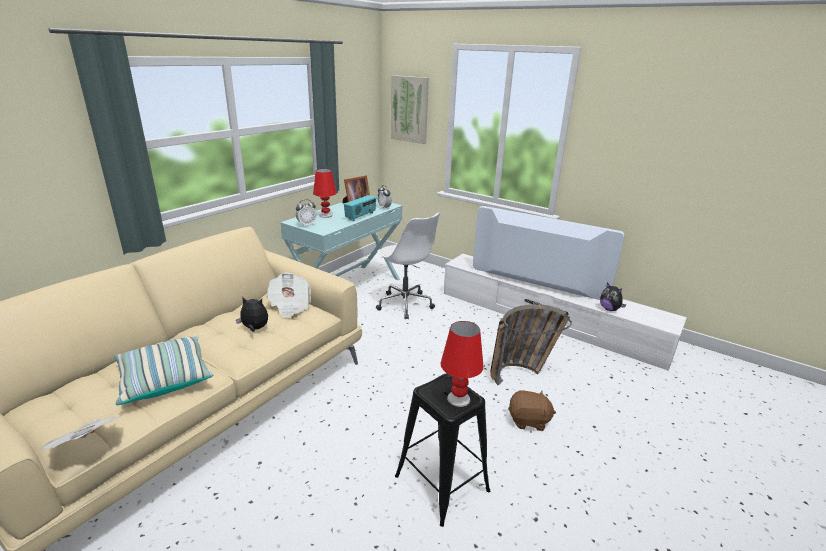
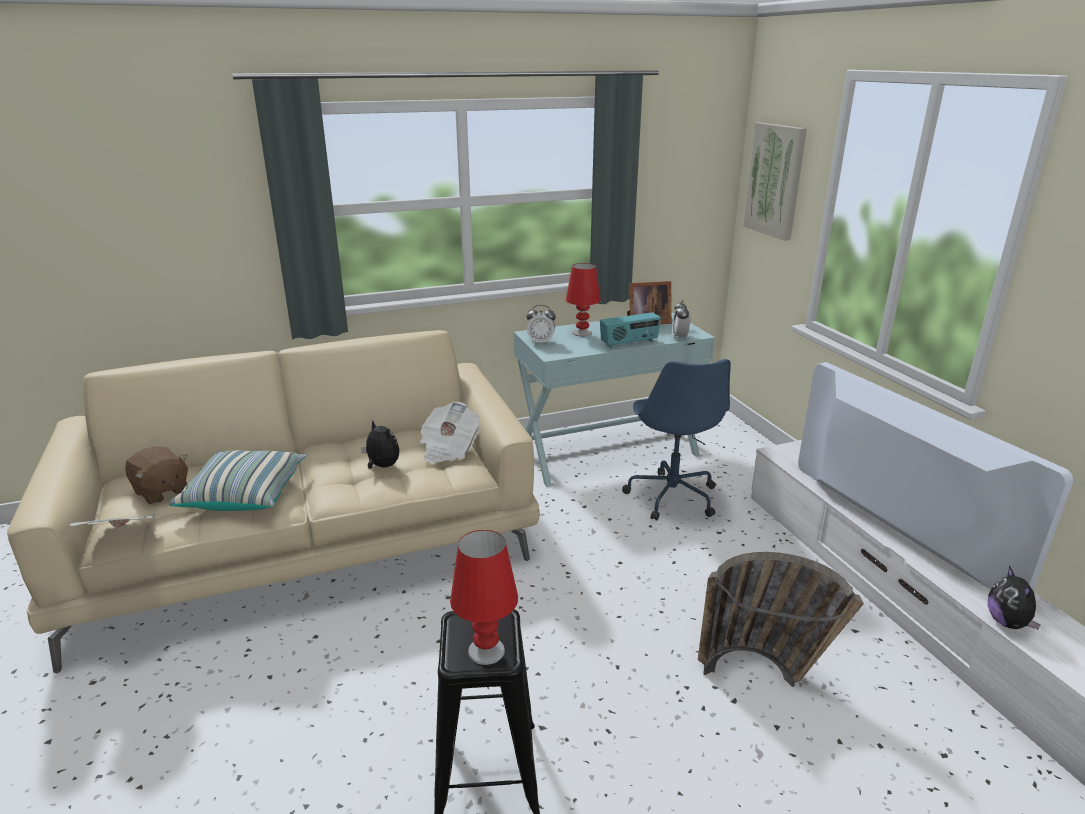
camera: 35 degrees right, 0 degrees up
white office chair [376,213,440,319] -> blue office chair [622,359,731,521]
brown plush toy [508,390,556,431] -> brown plush toy moved to [125,446,188,505]

